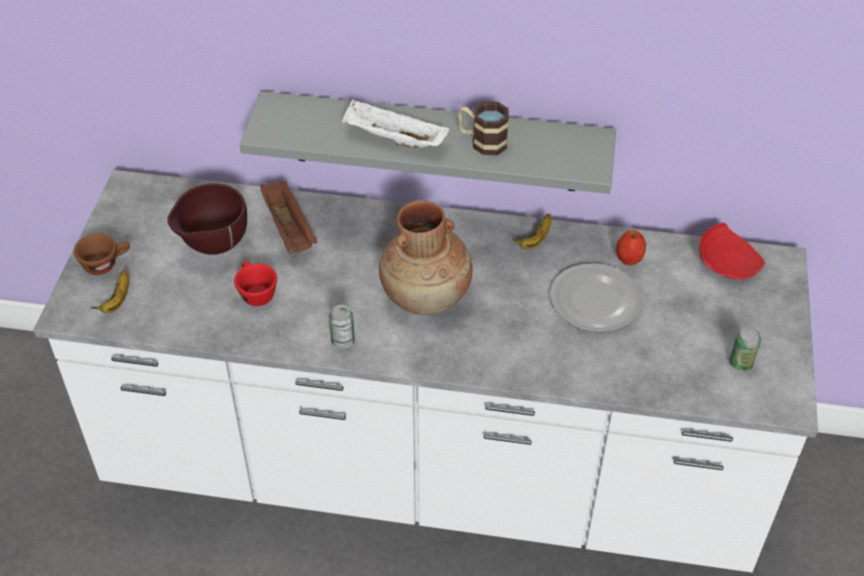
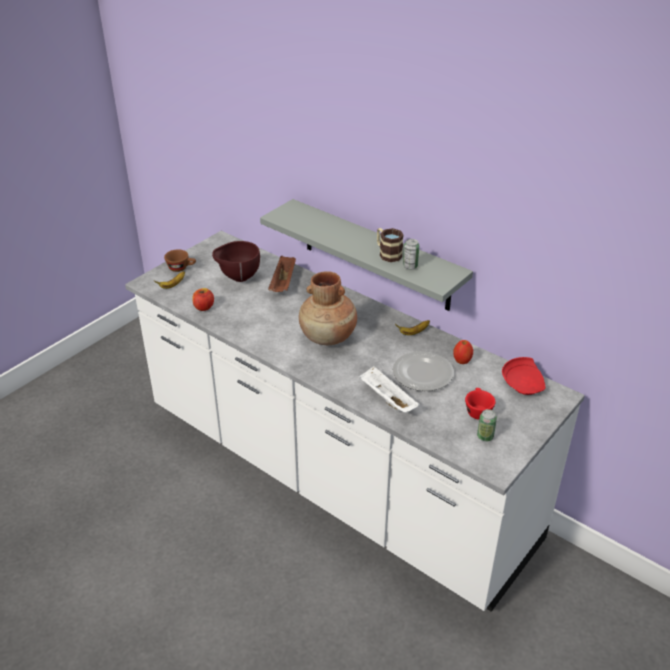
camera: 30 degrees right, 10 degrees down
red cup [234,261,277,306] -> red cup moved to [465,388,496,420]
can [329,305,355,349] -> can moved to [403,239,419,270]
white tray [342,100,450,148] -> white tray moved to [359,366,420,413]
none -> apple [192,288,214,311]

